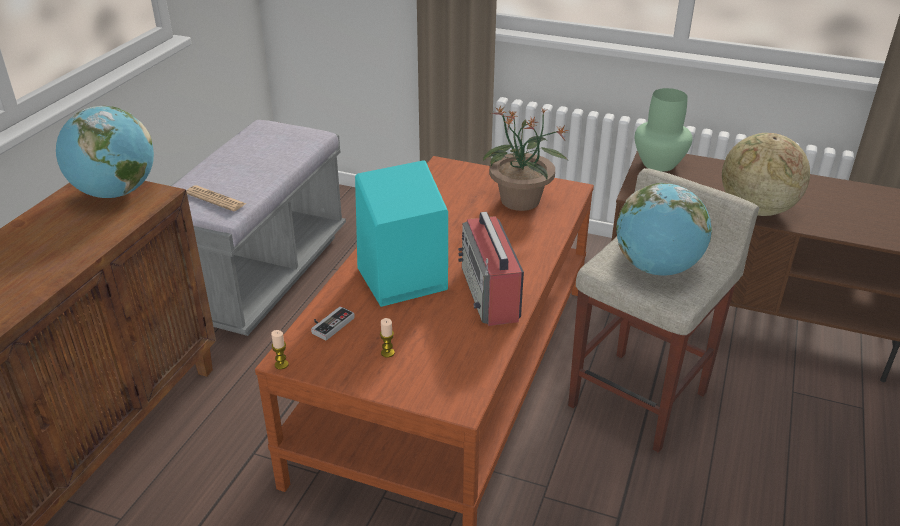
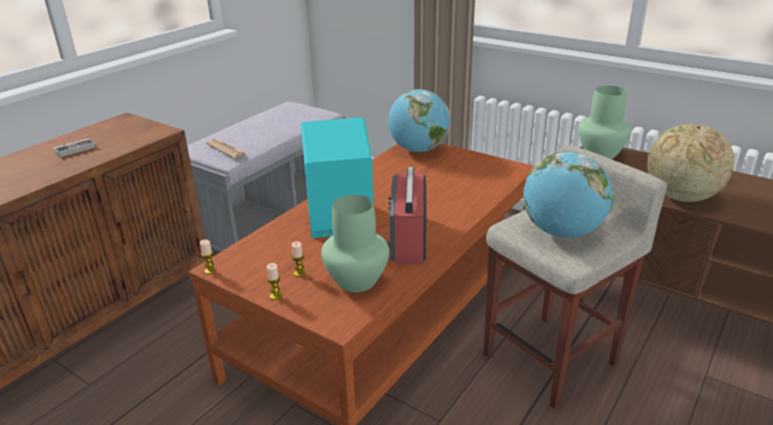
camera: 15 degrees right, 5 degrees down
globe [56,106,154,198] -> globe moved to [388,89,450,152]
game controller [311,306,355,340] -> game controller moved to [53,138,95,157]
potted plant [483,106,569,211] -> none
none -> candle [267,263,282,300]
none -> green vase [321,195,389,292]

